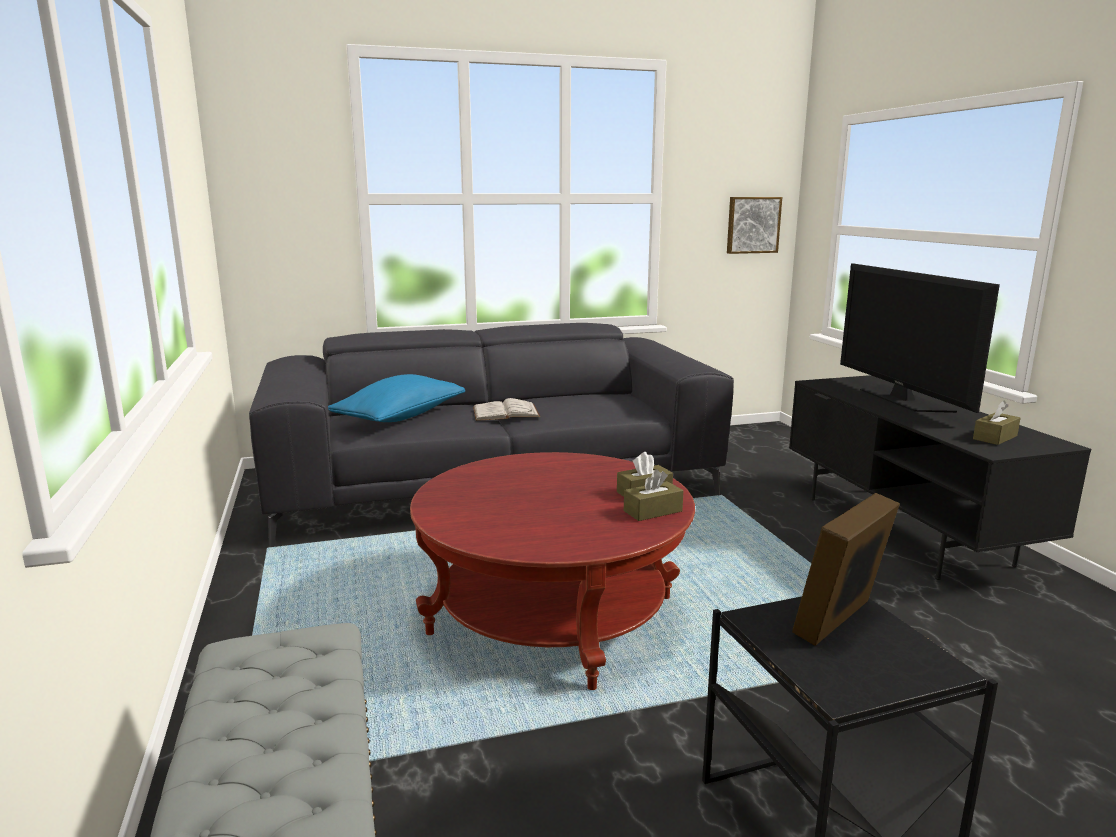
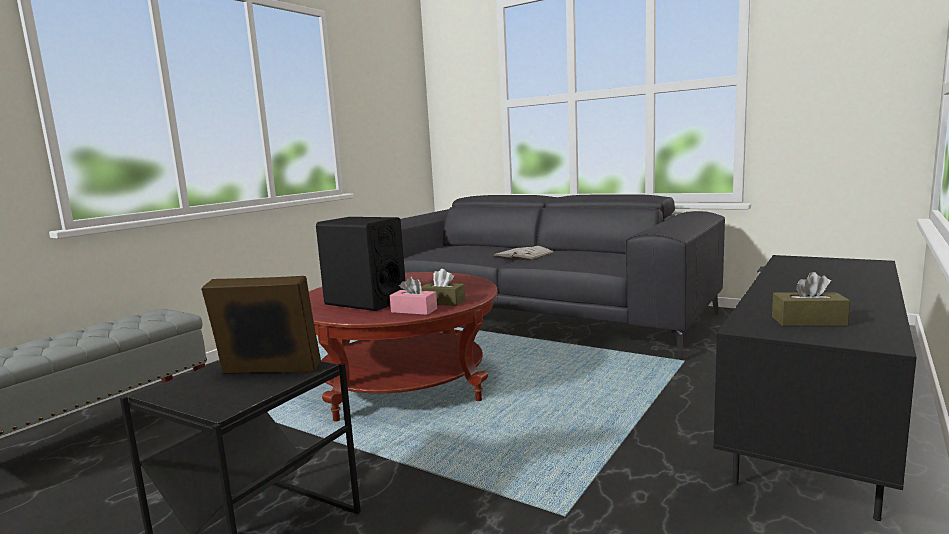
camera: 50 degrees right, 5 degrees down
blue pillow [328,374,465,422] -> none
brown tissue box [624,469,684,521] -> pink tissue box [390,277,437,315]
picture [727,197,782,254] -> none
television [840,263,1000,413] -> none
none -> black speaker [316,217,405,311]

